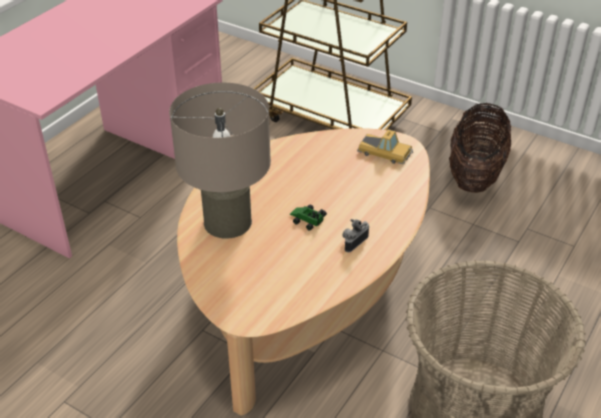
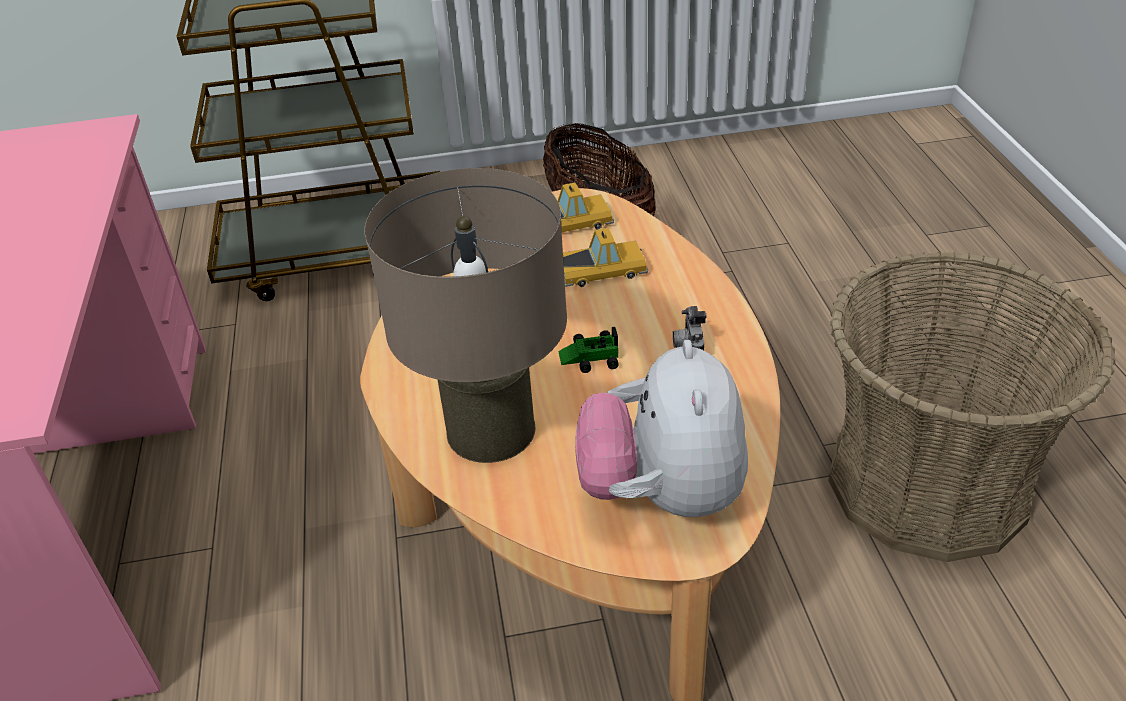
camera: 40 degrees left, 0 degrees up
none -> toy car [563,228,648,287]
none -> plush toy [575,340,748,517]

